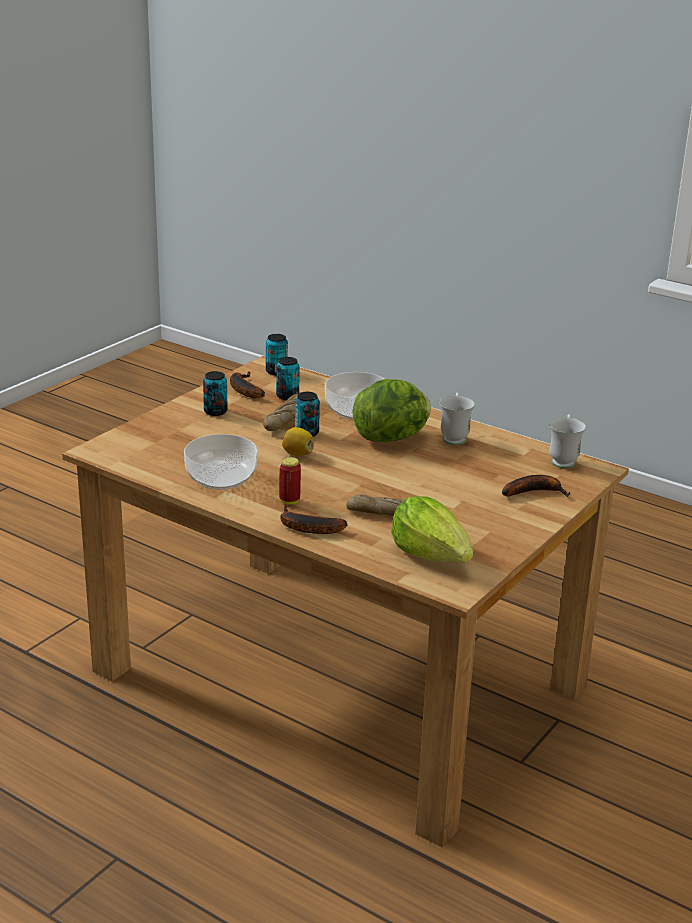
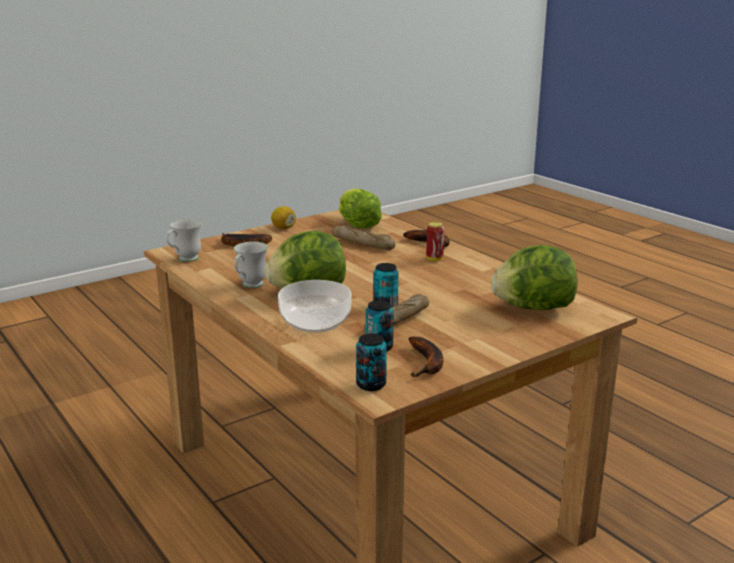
camera: 160 degrees left, 5 degrees down
bowl [184,434,258,490] -> none
can [203,371,228,416] -> none
lemon [282,427,314,456] -> lemon moved to [271,206,296,229]
none -> lettuce [491,245,577,310]

